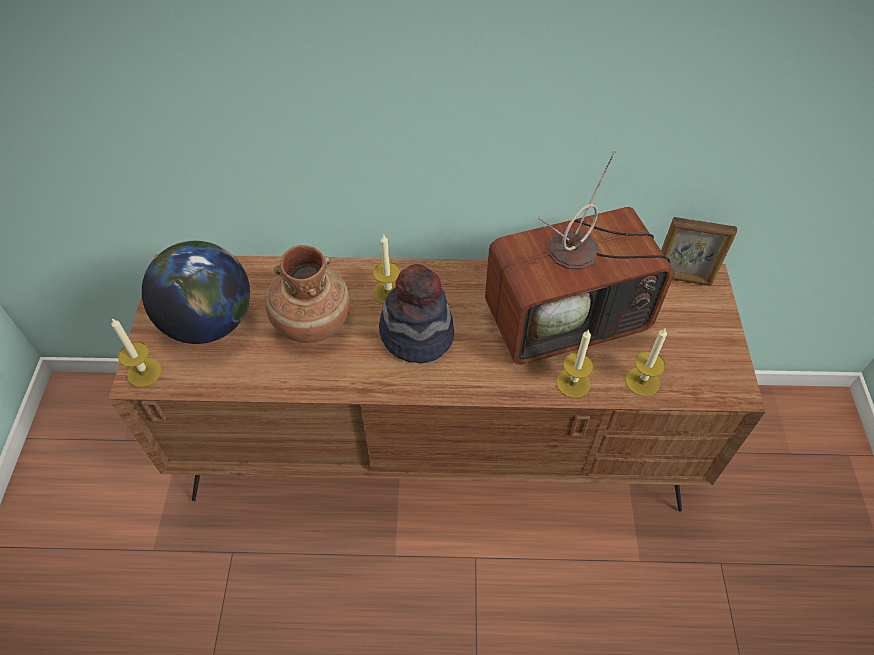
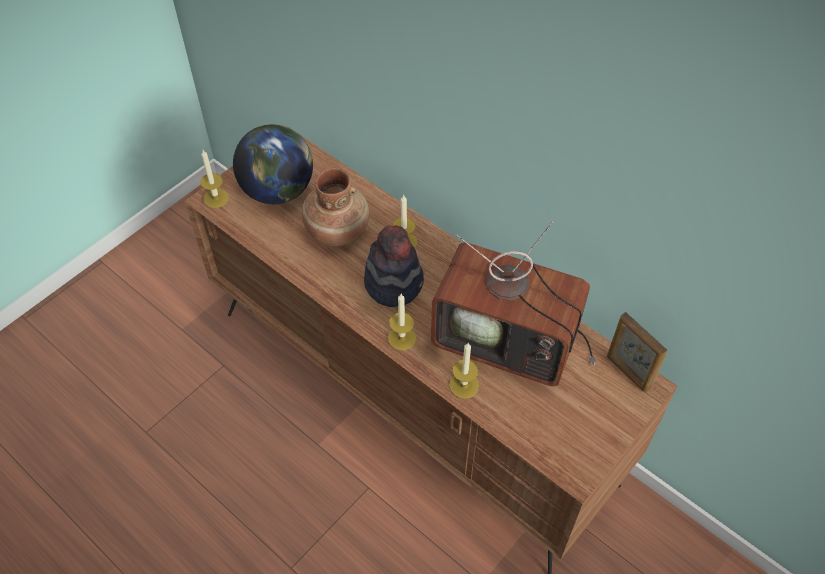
camera: 40 degrees right, 0 degrees up
candle [625,327,667,396] -> candle moved to [388,294,416,350]

